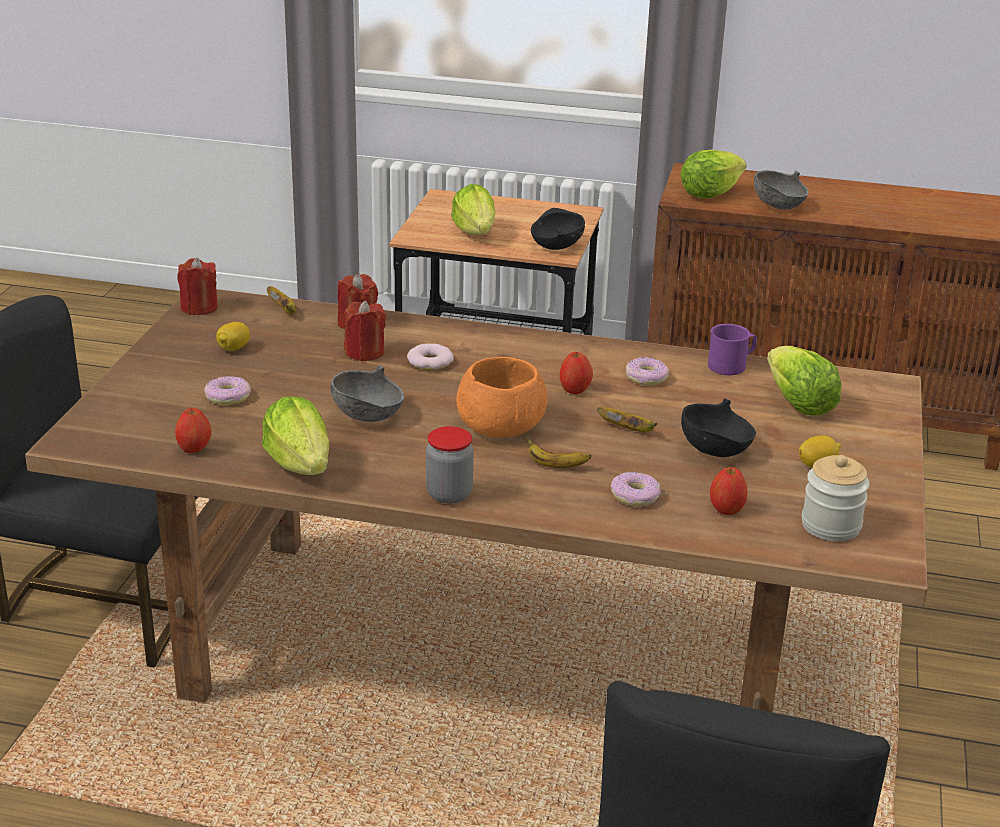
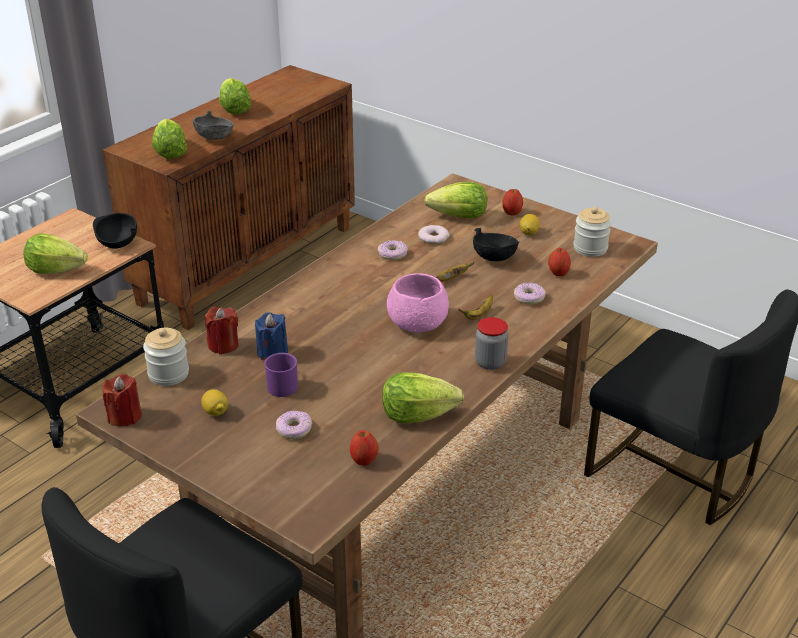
camera: 65 degrees left, 5 degrees up
banana [267,286,297,314] -> jar [143,328,189,386]
grey bowl [331,365,404,422] -> none
red candle [344,300,386,362] -> blue candle [255,312,288,360]
donut [407,343,454,370] -> donut moved to [418,225,450,244]
orange bowl [456,357,548,437] -> pink bowl [387,273,449,333]
apple [560,352,593,394] -> apple moved to [502,189,523,215]
purple mug [708,324,757,375] -> purple mug moved to [264,353,298,397]
none -> lettuce [219,78,251,114]

